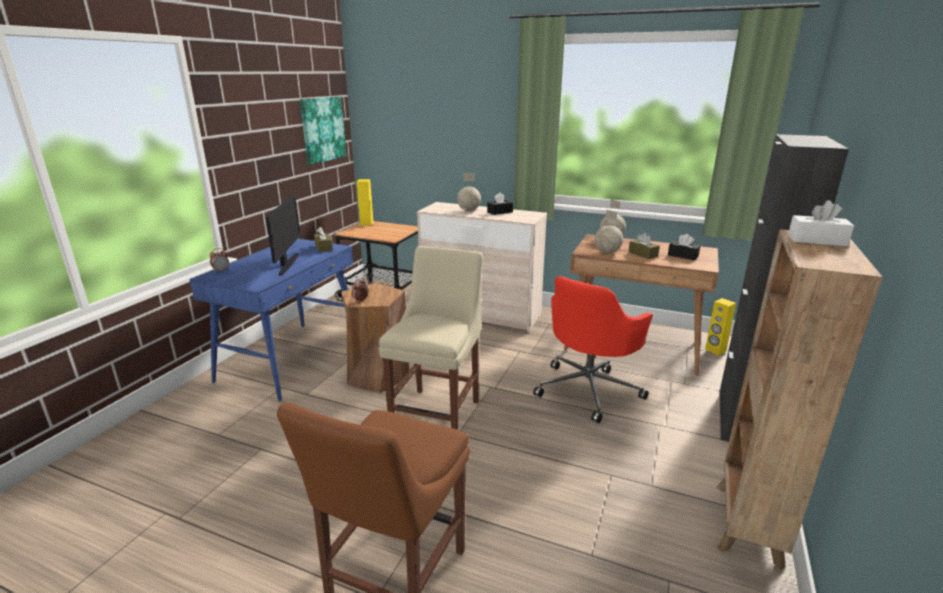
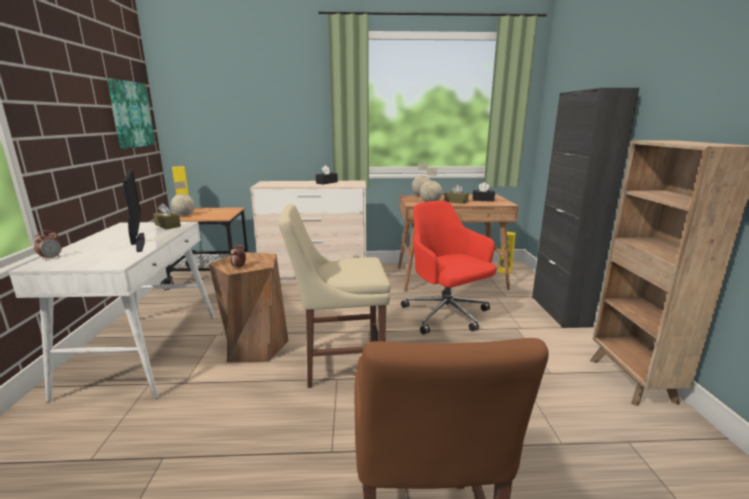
camera: 25 degrees left, 5 degrees down
blue desk [189,239,353,402] -> white desk [8,222,215,402]
beige chair [379,246,483,430] -> beige chair turned 90 degrees counterclockwise [279,204,391,388]
globe [457,173,481,211] -> globe moved to [171,181,195,216]
red office chair [533,276,653,423] -> red office chair turned 135 degrees clockwise [401,201,497,335]
white tissue box [788,200,854,246] -> none

